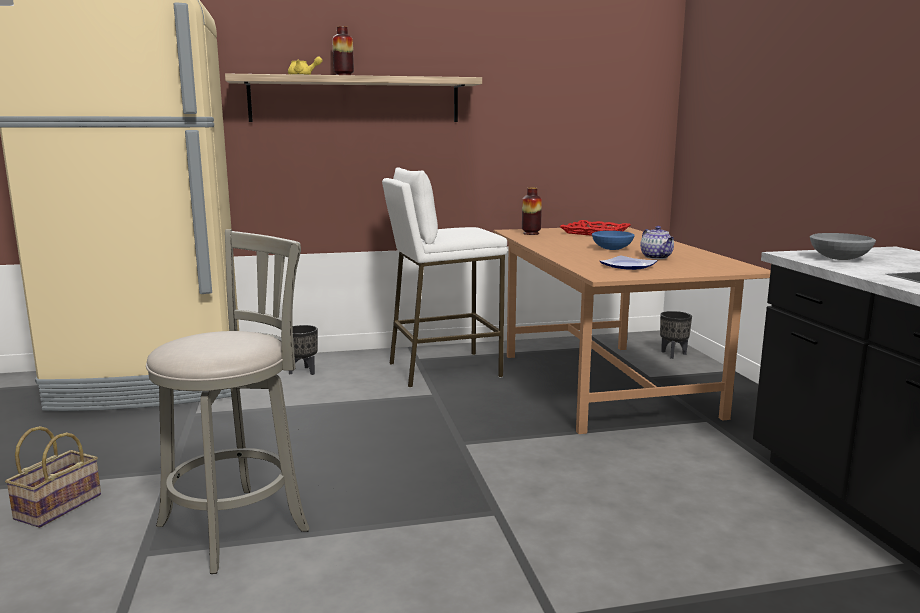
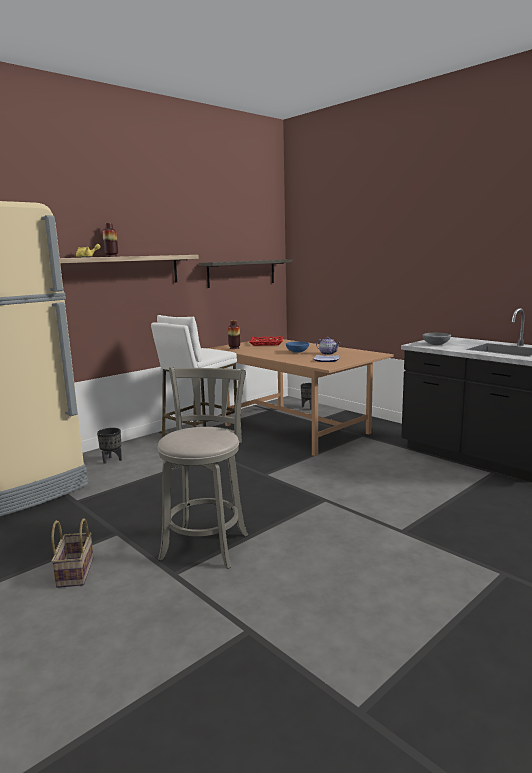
camera: 30 degrees left, 0 degrees up
none -> shelf [199,259,292,288]

